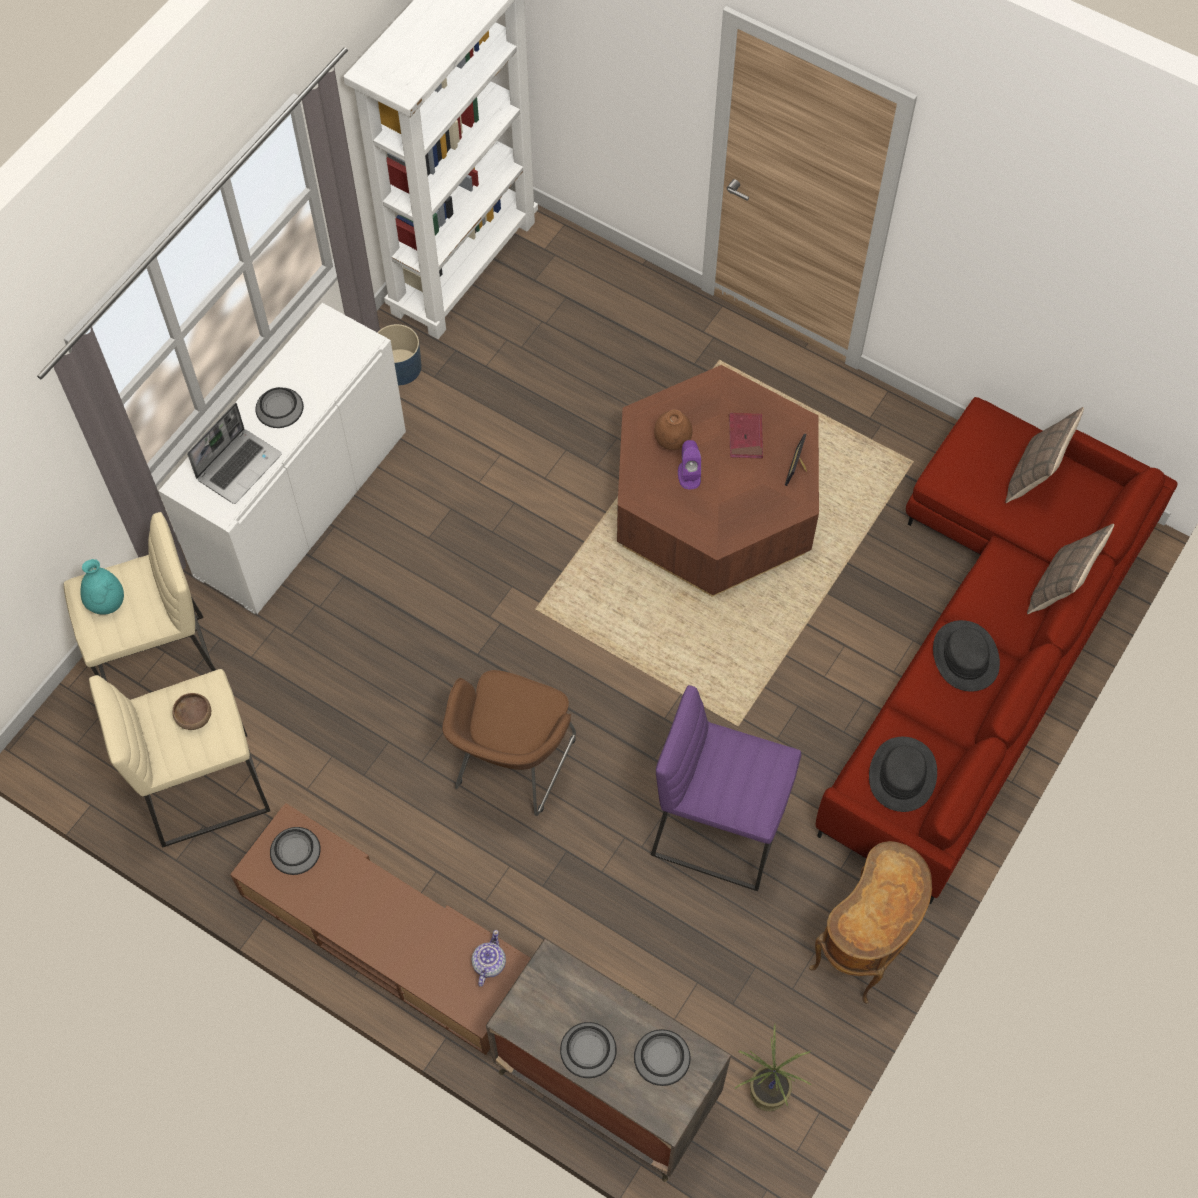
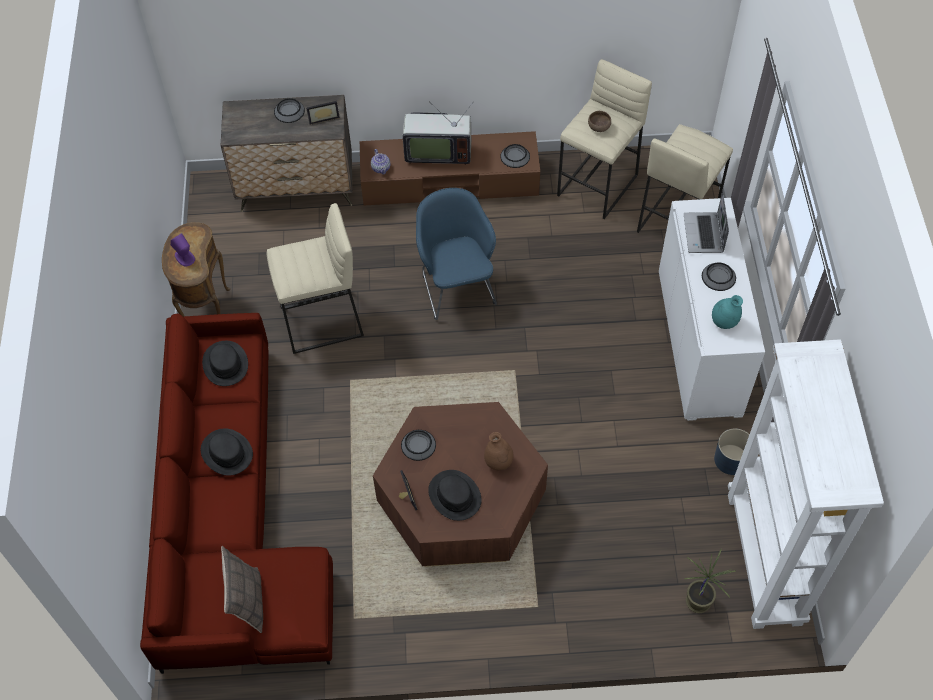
camera: 145 degrees right, 5 degrees down
turquoise vase [80,559,124,615] -> turquoise vase moved to [712,295,743,329]
brown armchair [442,670,576,816] -> blue armchair [416,188,497,320]
bowl [634,1029,691,1086] -> bowl moved to [401,430,436,461]
purple stool [651,685,801,891] -> beige stool [267,203,364,354]
purple speaker [678,440,701,489] -> purple speaker moved to [170,233,195,267]
red book [729,413,763,459] -> black hat [428,470,482,521]
potted plant [734,1024,812,1111] -> potted plant moved to [684,549,736,613]
pillow [1027,523,1114,614] -> none
none -> picture frame [306,101,340,125]
none -> television [403,101,472,165]

